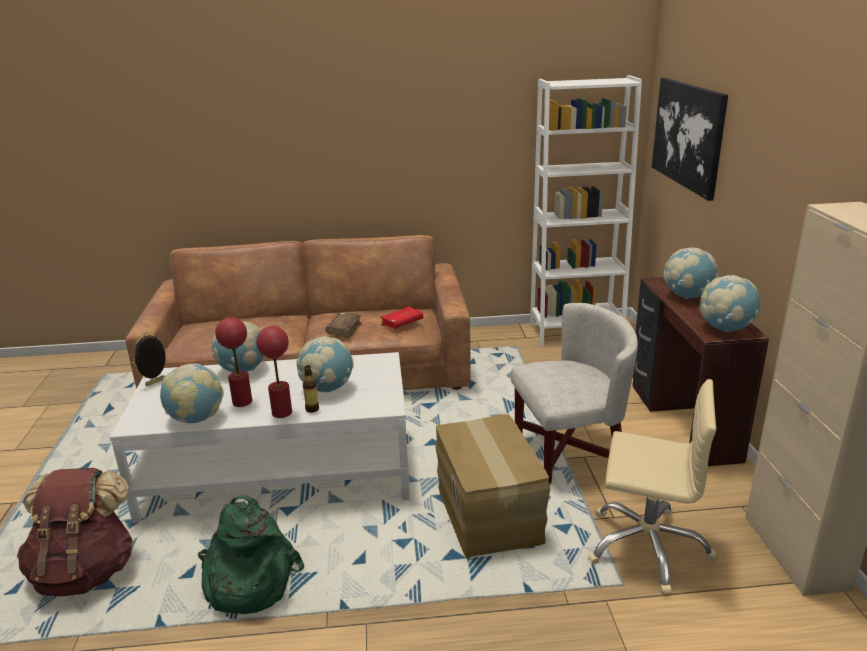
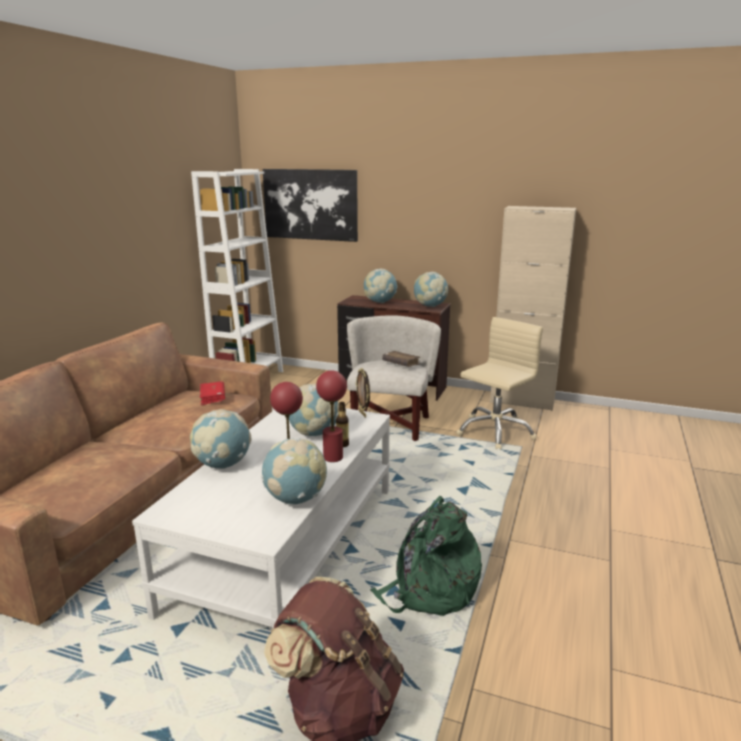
camera: 65 degrees left, 5 degrees down
picture frame [132,333,166,386] -> picture frame moved to [356,368,370,418]
brown book [326,312,362,338] -> brown book moved to [382,351,420,367]
cardboard box [435,414,550,559] -> none

